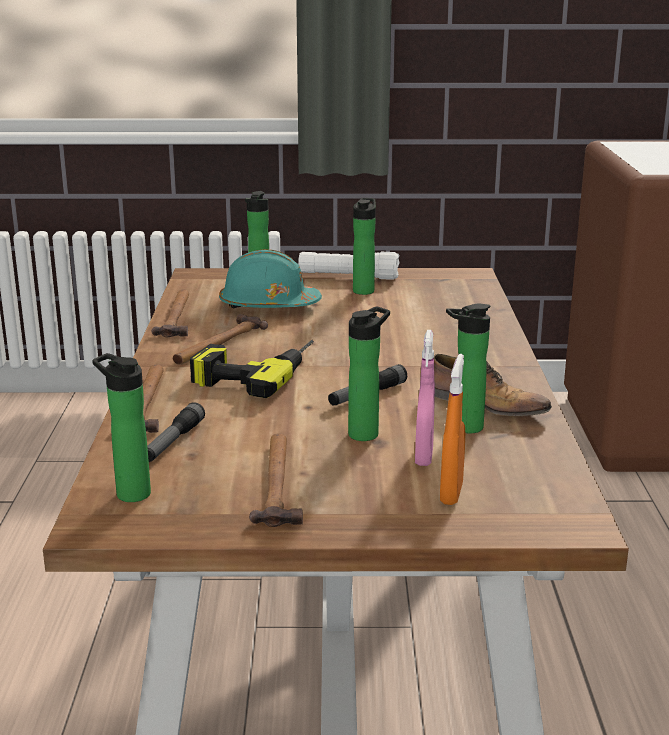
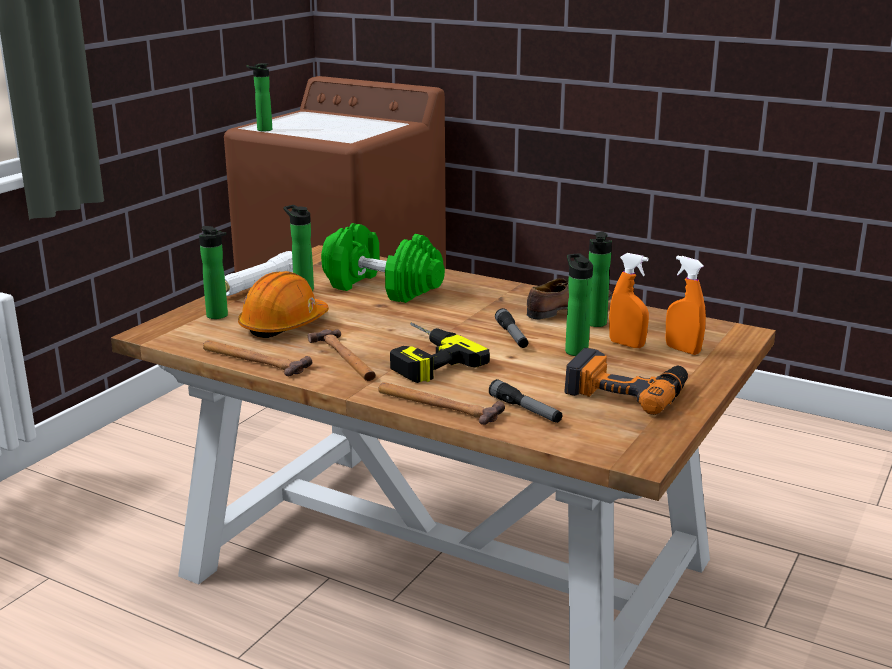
camera: 60 degrees left, 0 degrees up
bottle [92,353,151,502] -> bottle moved to [246,63,272,131]
turquoise hard hat [219,249,322,308] -> orange hard hat [238,271,329,338]
hammer [249,434,303,527] -> power drill [564,348,688,415]
pink spray bottle [415,330,435,466] -> orange spray bottle [609,253,649,348]
none -> green dumbbell [321,223,445,303]

